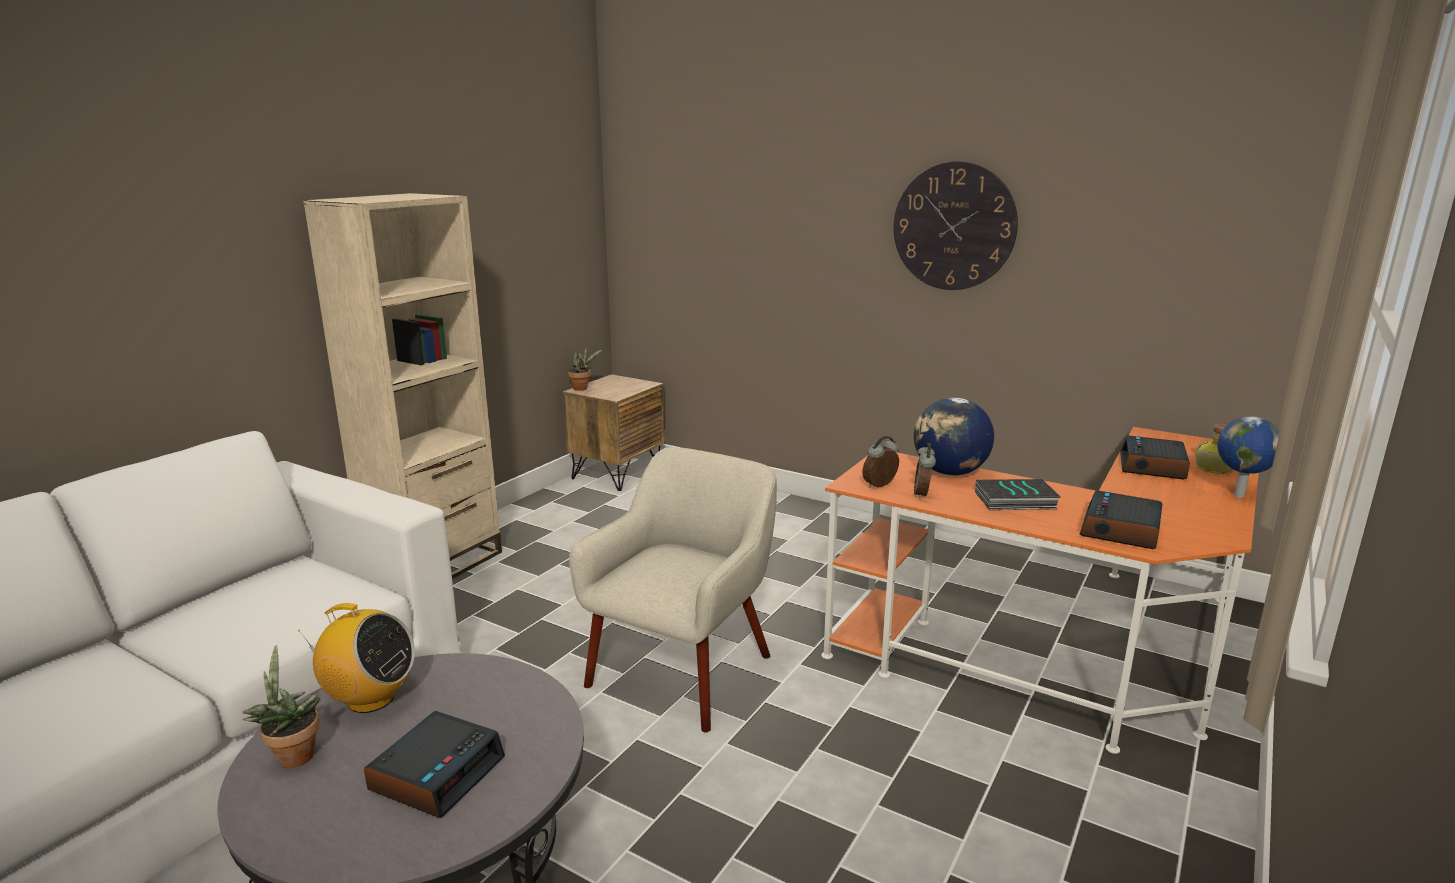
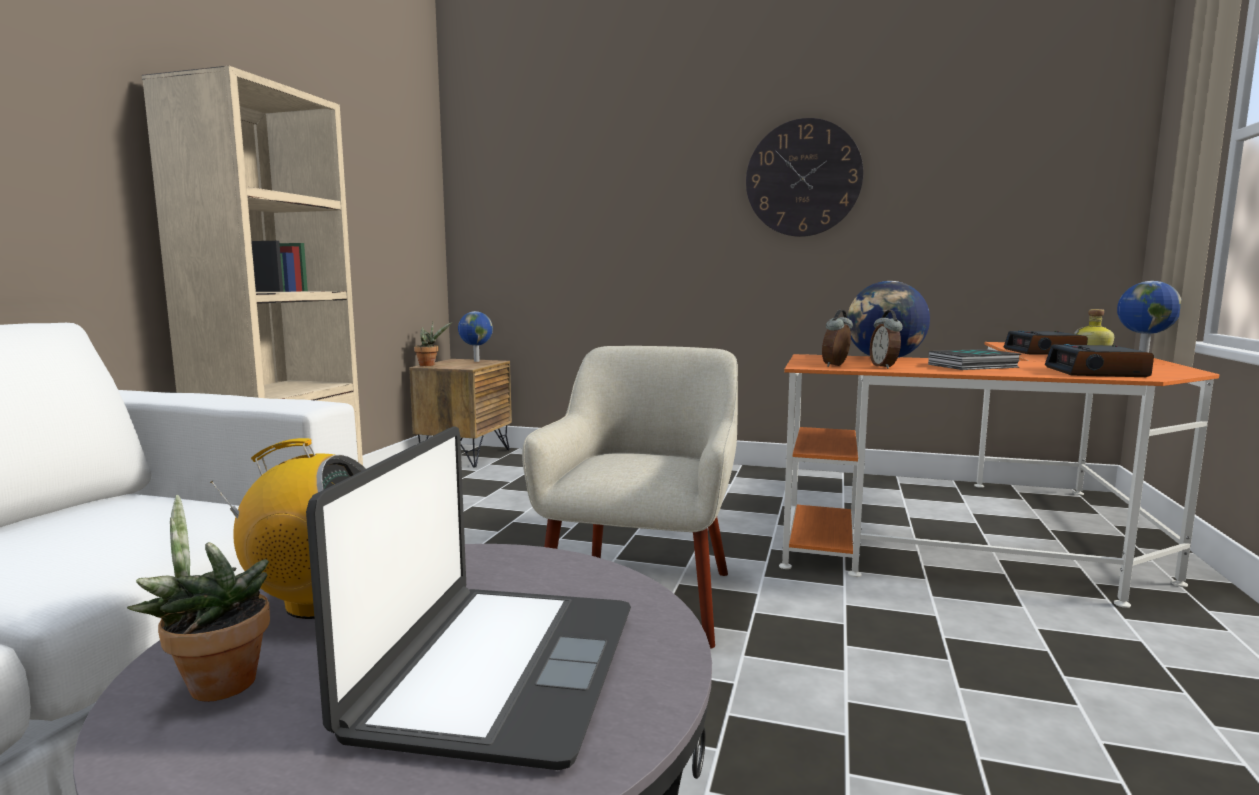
camera: 15 degrees left, 10 degrees down
alarm clock [364,711,505,818] -> laptop [306,426,631,770]
none -> globe [458,311,493,362]

